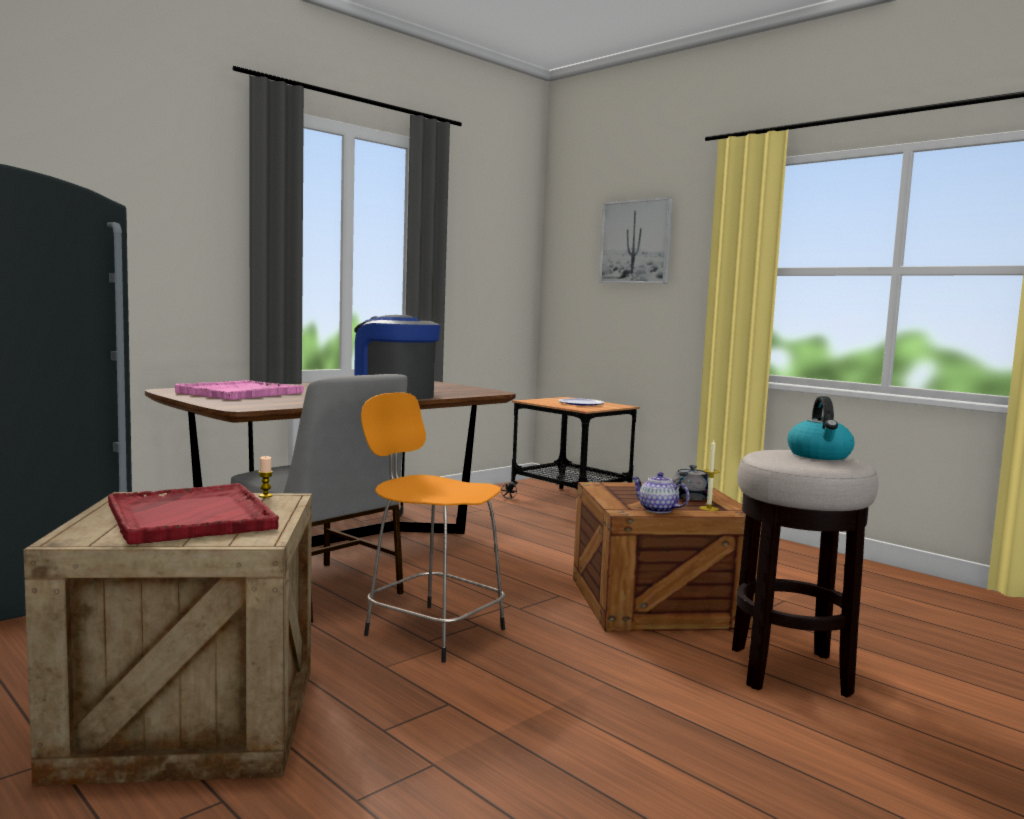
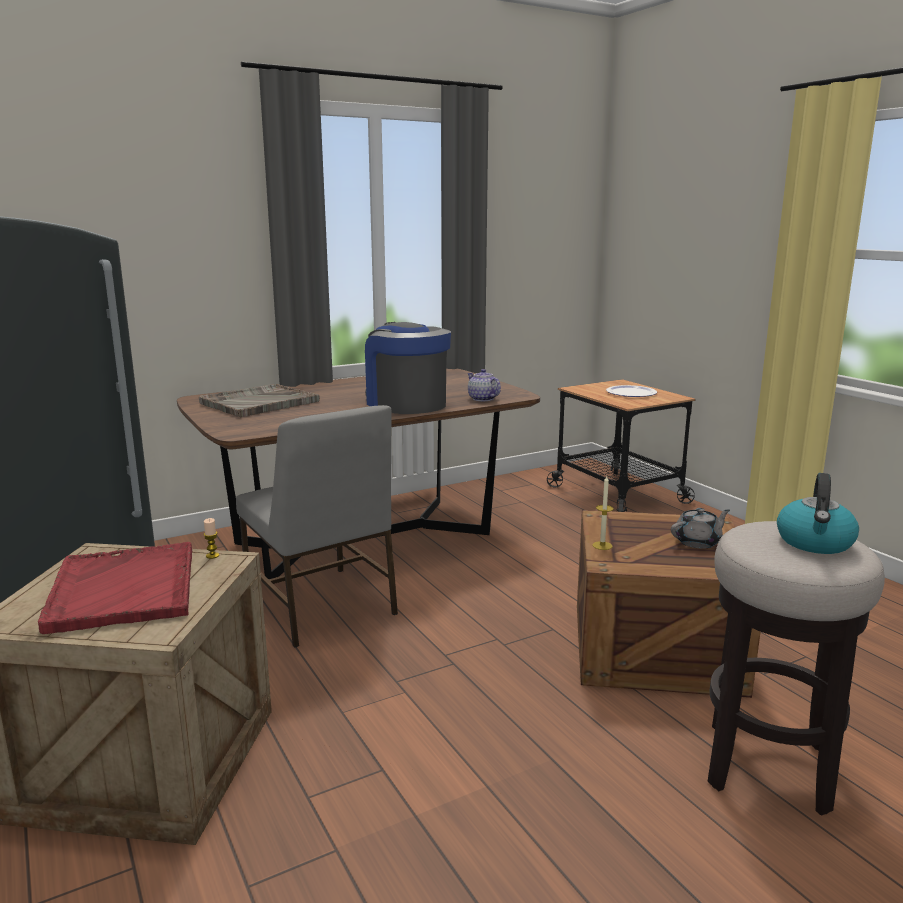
camera: 15 degrees right, 10 degrees up
pink tray [175,380,303,400] -> grey tray [199,384,320,418]
orange stool [361,392,505,663] -> none
picture [599,197,673,283] -> none
teapot [631,472,690,513] -> teapot moved to [467,369,501,401]
candle [699,440,720,511] -> candle moved to [592,476,614,550]

